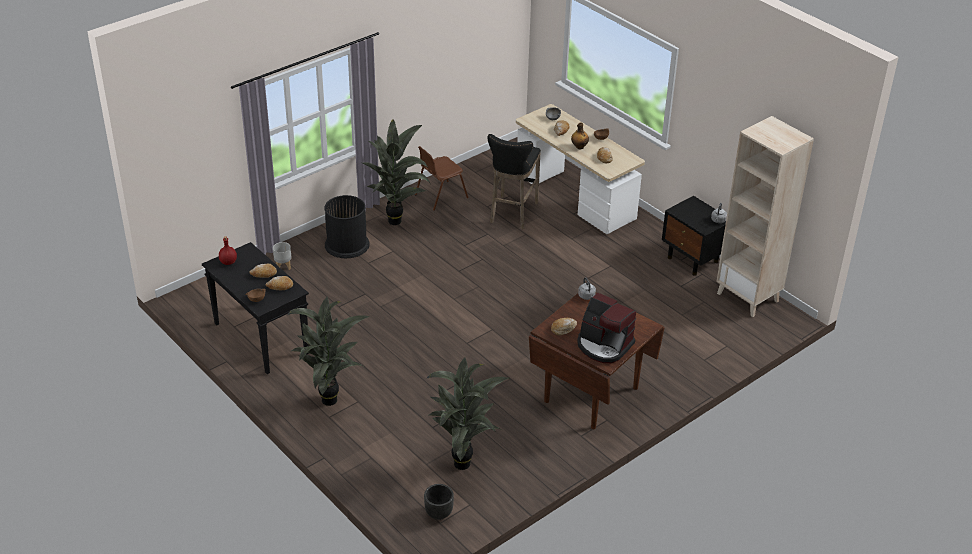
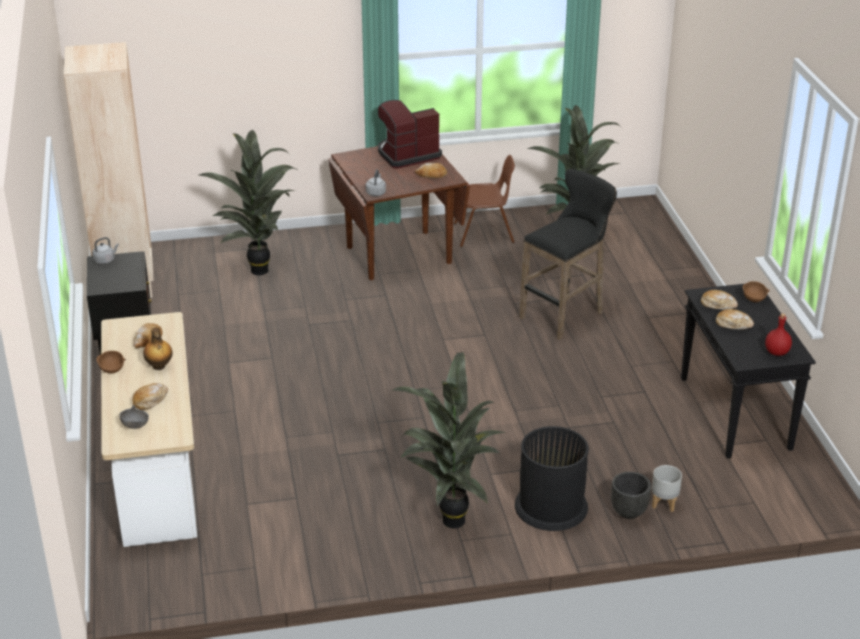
camera: 150 degrees left, 5 degrees down
potted plant [287,297,371,406] -> potted plant moved to [199,130,296,275]
brown chair [415,146,468,211] -> brown chair moved to [454,155,515,247]
black planter [424,484,454,520] -> black planter moved to [611,472,651,519]
black stool [488,134,541,229] -> black stool moved to [519,169,617,340]
coffee machine [577,292,636,363] -> coffee machine turned 90 degrees counterclockwise [378,100,442,169]

